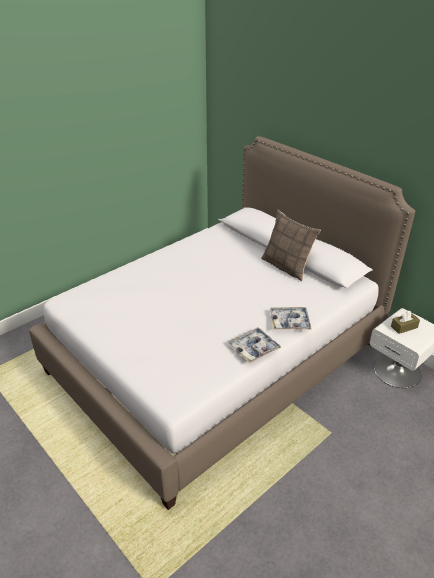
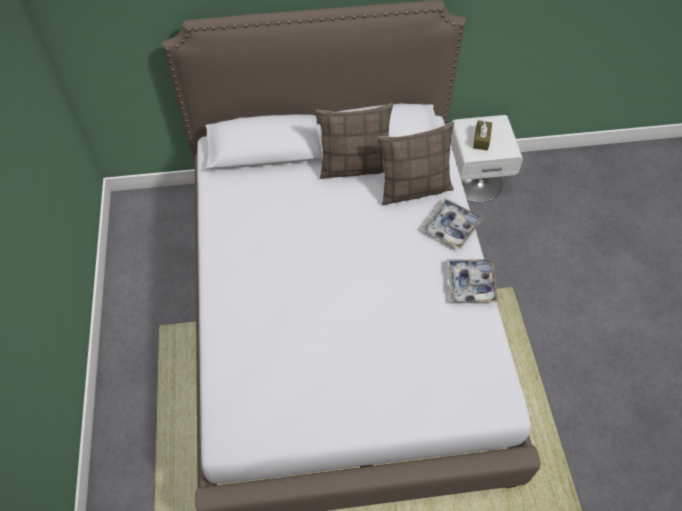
camera: 55 degrees left, 20 degrees up
none -> pillow [377,122,454,205]

